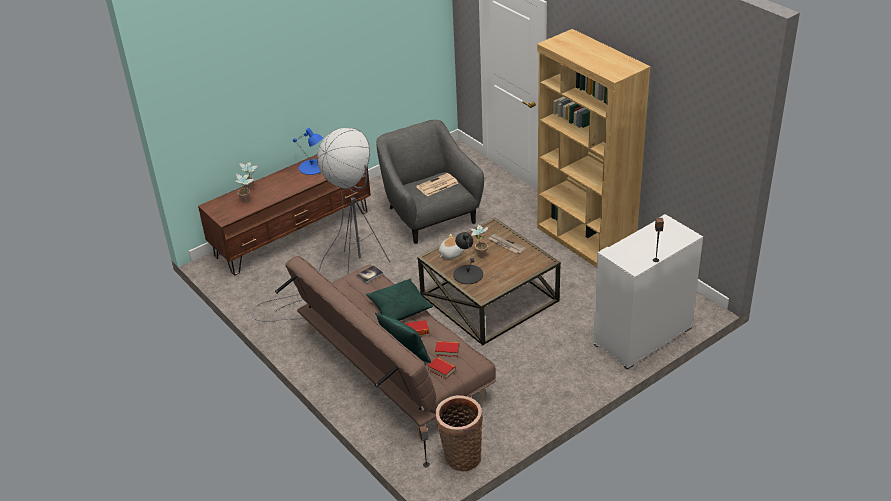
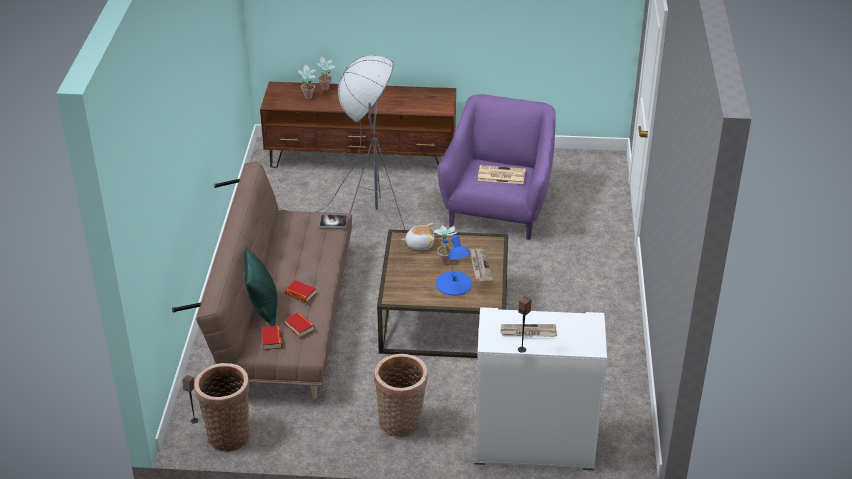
camera: 40 degrees right, 0 degrees up
blue table lamp [293,128,323,175] -> blue table lamp moved to [436,235,472,296]
green pillow [366,278,433,321] -> none
grey armchair [376,120,484,244] -> purple armchair [438,94,556,240]
black table lamp [453,232,483,284] -> none
brown bookcase [537,29,651,268] -> none
none -> basket [374,354,428,437]
none -> newspaper [501,324,557,337]

